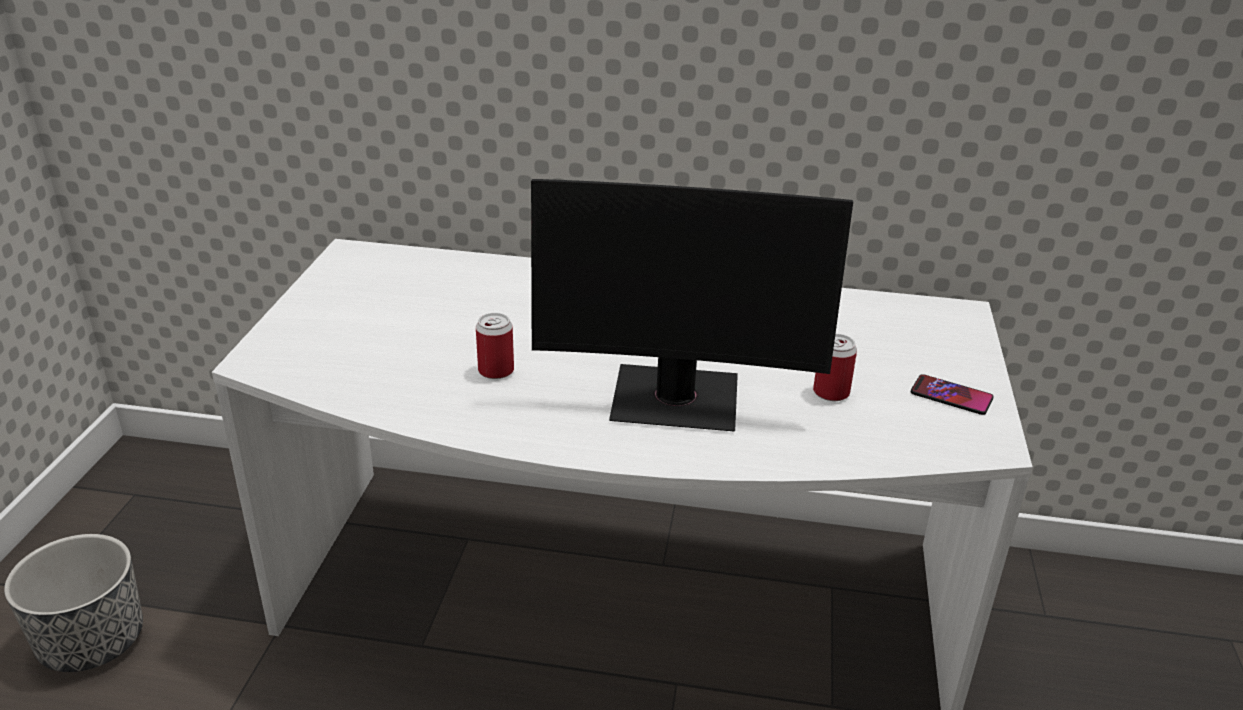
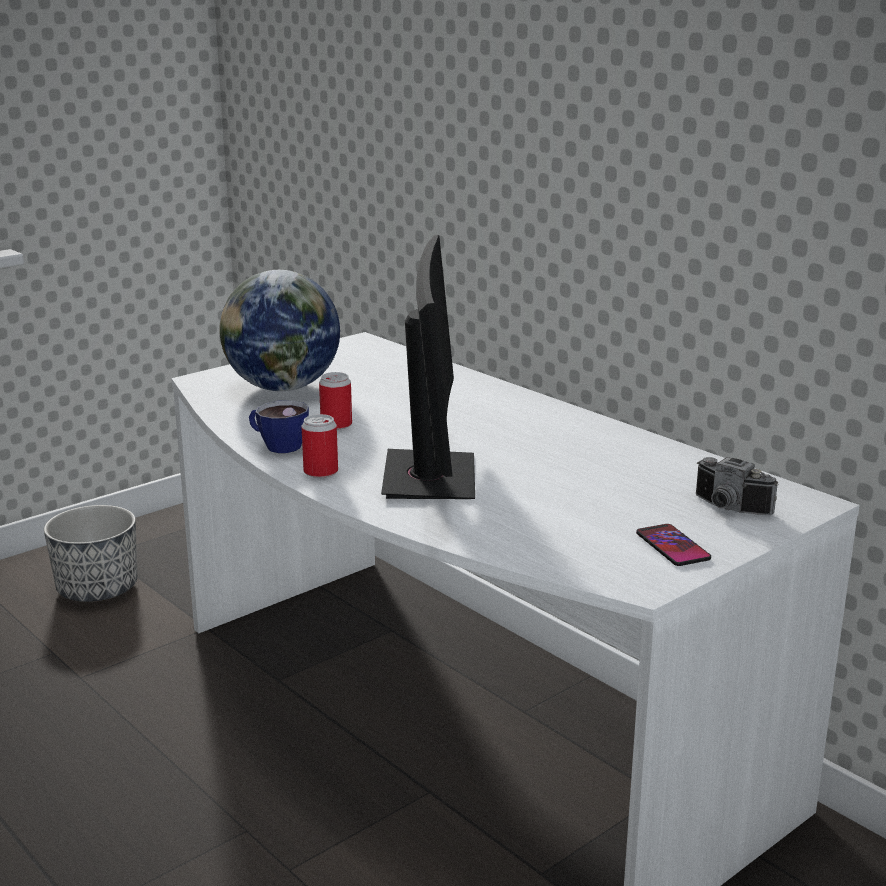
camera: 40 degrees right, 10 degrees down
monitor [531,179,853,432] -> monitor turned 135 degrees counterclockwise [381,235,475,499]
can [813,334,857,401] -> can moved to [302,414,338,478]
none -> globe [219,270,340,391]
none -> cup [249,400,309,453]
none -> camera [696,457,778,515]

